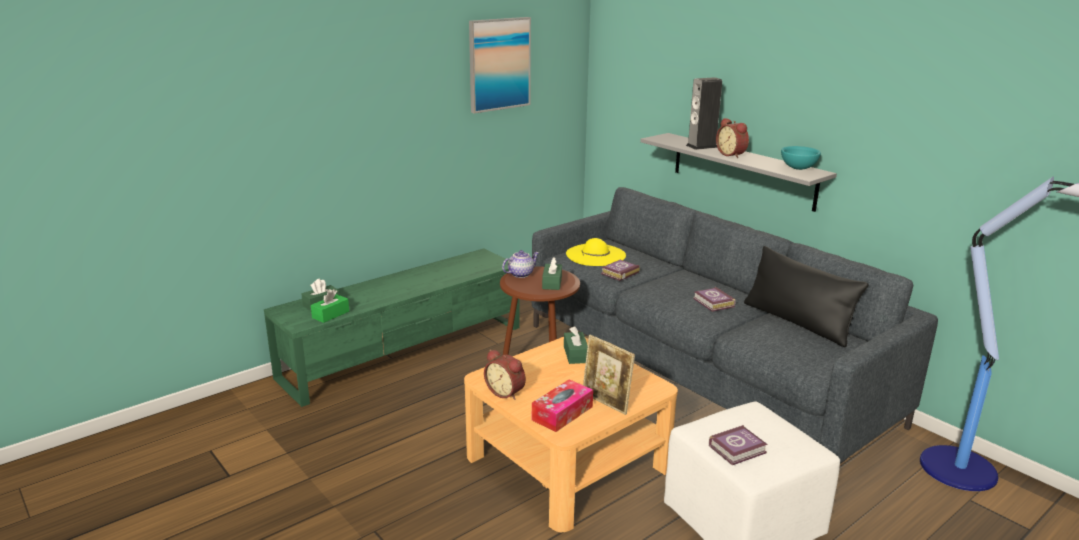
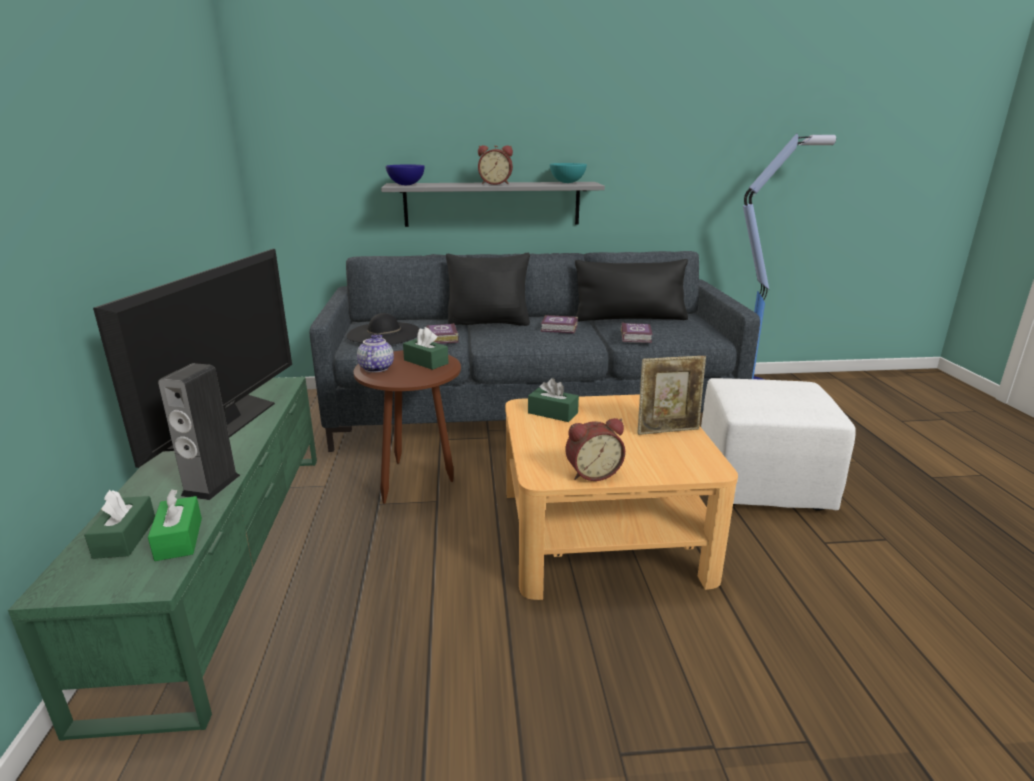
camera: 55 degrees left, 0 degrees up
picture [469,17,531,114] -> none
tissue box [532,379,593,432] -> none
yellow hat [566,238,626,266] -> black hat [347,313,420,345]
speaker [686,77,722,150] -> speaker moved to [158,363,240,500]
book [709,425,768,465] -> book moved to [621,322,653,343]
none -> television [93,249,292,468]
none -> blue bowl [386,165,425,185]
none -> black pillow [446,253,530,326]

